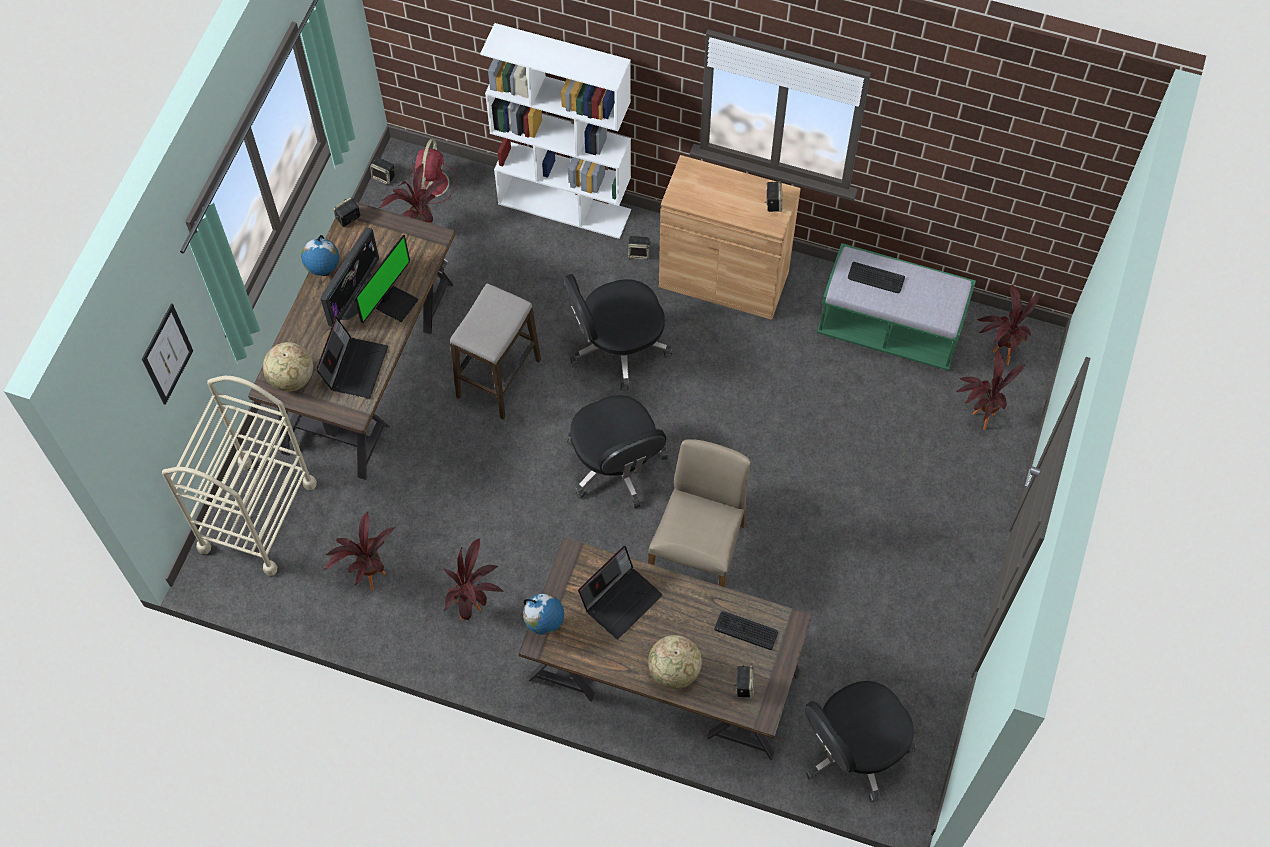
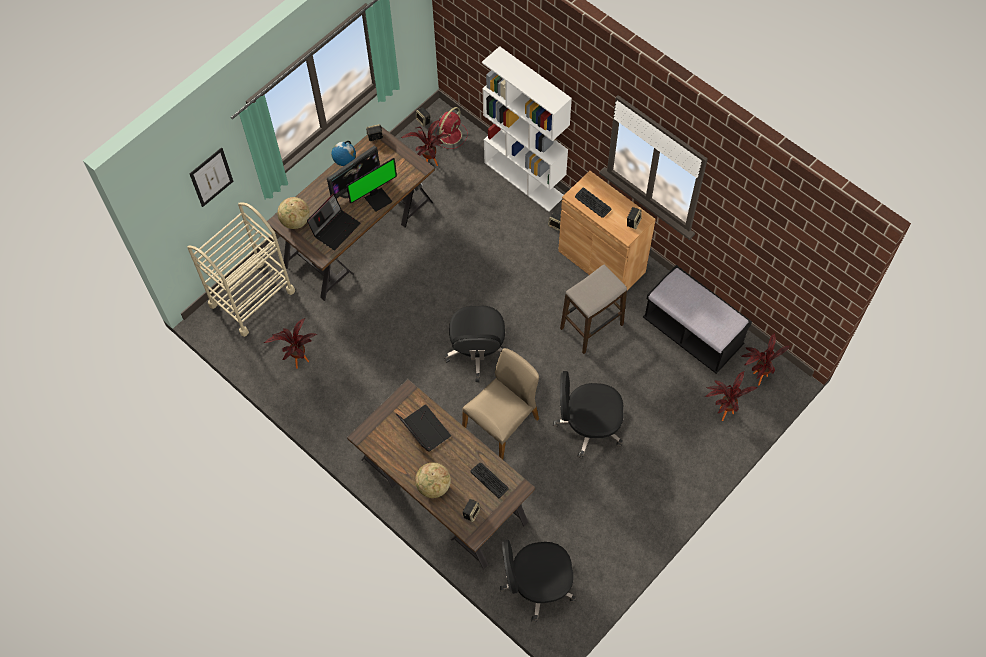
camera: 25 degrees right, 0 degrees up
potted plant [444,538,503,620] -> none
stool [450,283,541,420] -> stool moved to [560,265,627,354]
globe [523,593,564,635] -> none
black office chair [564,274,672,391] -> black office chair moved to [553,371,624,458]
laptop [578,546,663,639] -> laptop turned 105 degrees counterclockwise [396,405,451,452]
green bench [817,243,976,371] -> black bench [643,265,752,374]
keyboard [848,262,905,293] -> keyboard moved to [575,188,611,218]

